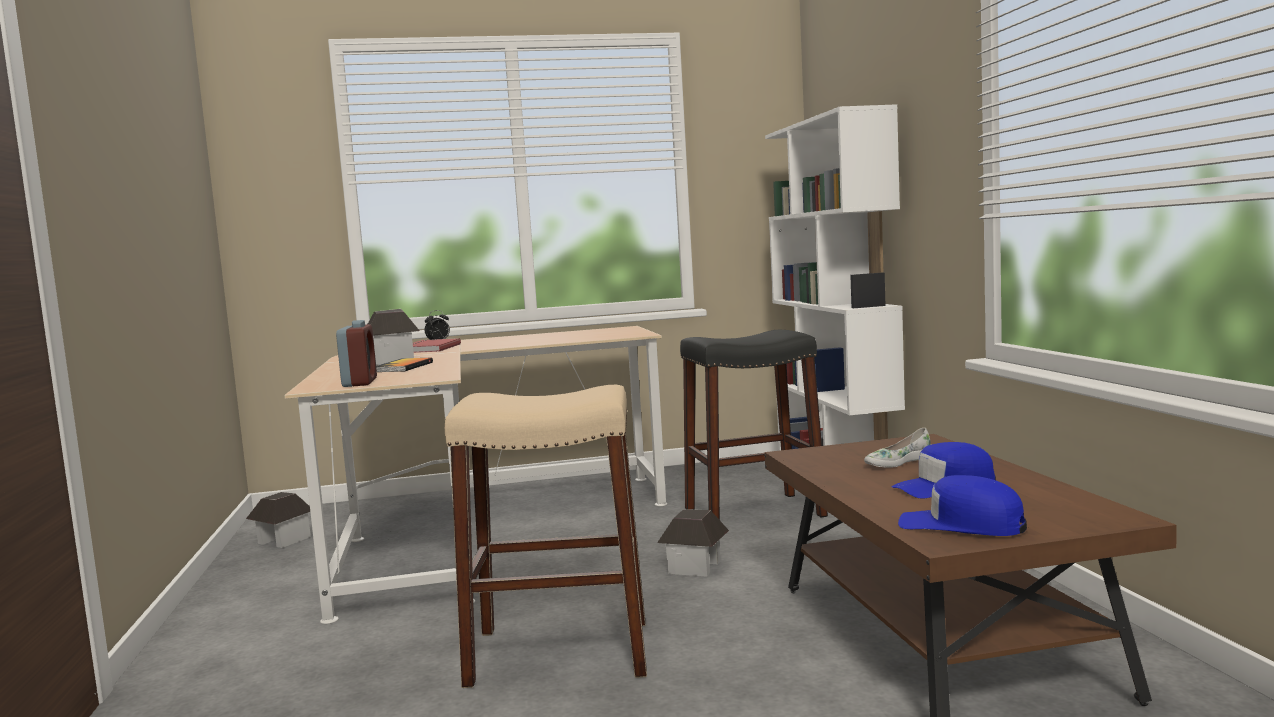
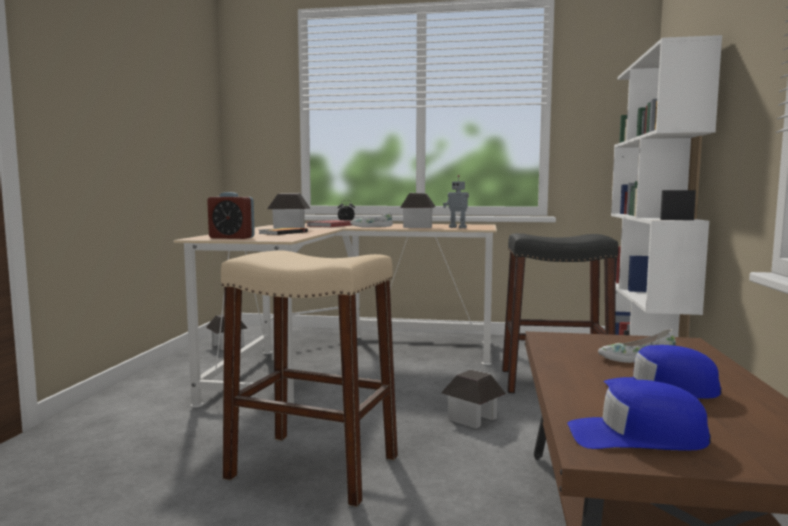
camera: 20 degrees right, 0 degrees up
alarm clock [336,320,377,387] -> alarm clock turned 90 degrees clockwise [207,192,255,239]
blue cap [898,475,1027,536] -> blue cap turned 45 degrees counterclockwise [567,380,711,451]
none -> white shoe [350,212,393,228]
none -> toy house [400,193,436,228]
none -> toy robot [443,175,469,228]

